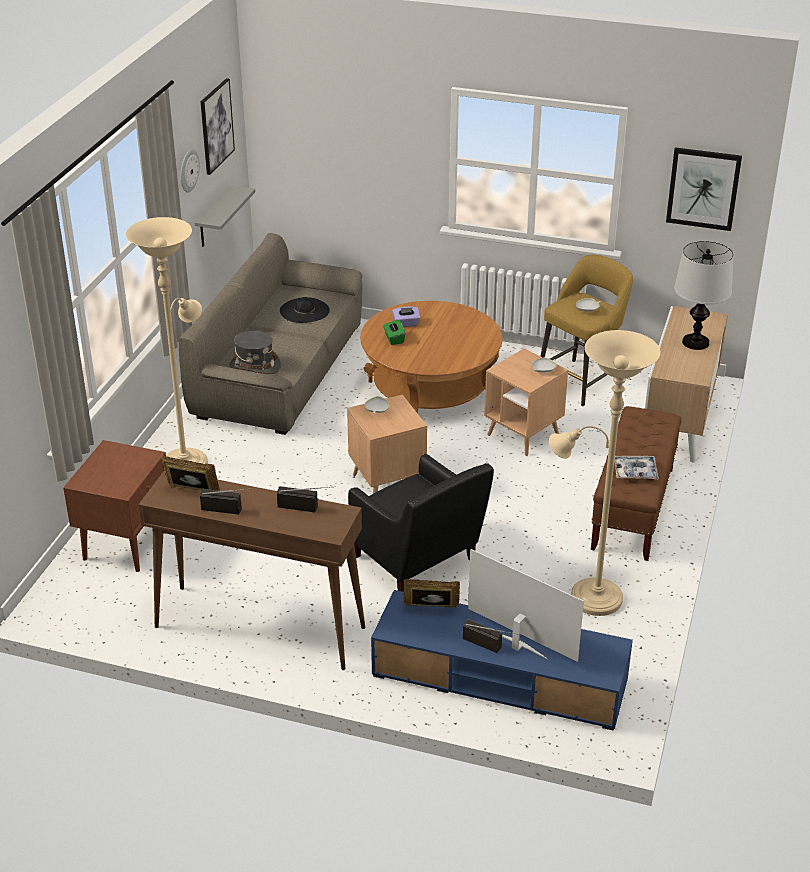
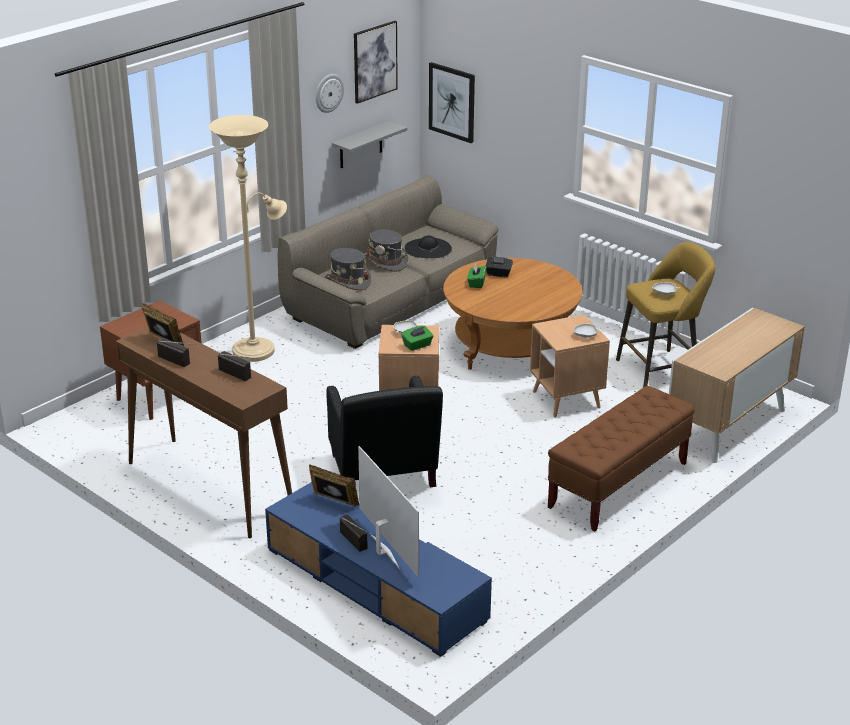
camera: 25 degrees right, 5 degrees down
purple tissue box [392,306,420,327] -> black tissue box [486,257,513,277]
beige floor lamp [549,330,661,616] -> none
tray [614,456,659,479] -> none
picture [666,147,742,231] -> picture moved to [429,62,475,143]
table lamp [674,241,734,350] -> none
none -> grey hat [364,230,408,272]
none -> green tissue box [401,326,434,351]

